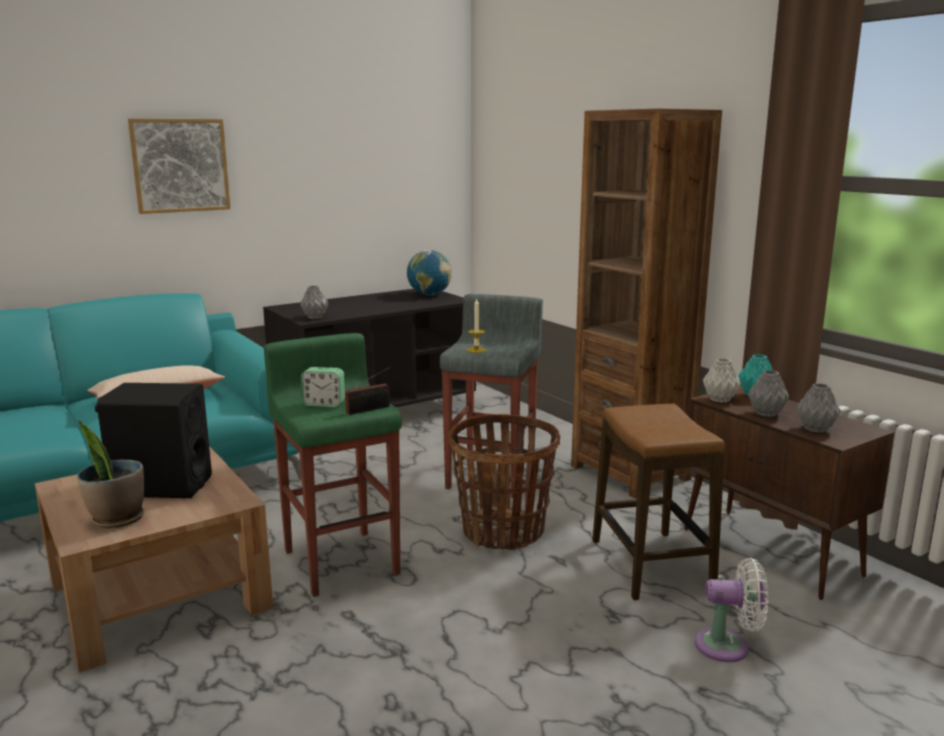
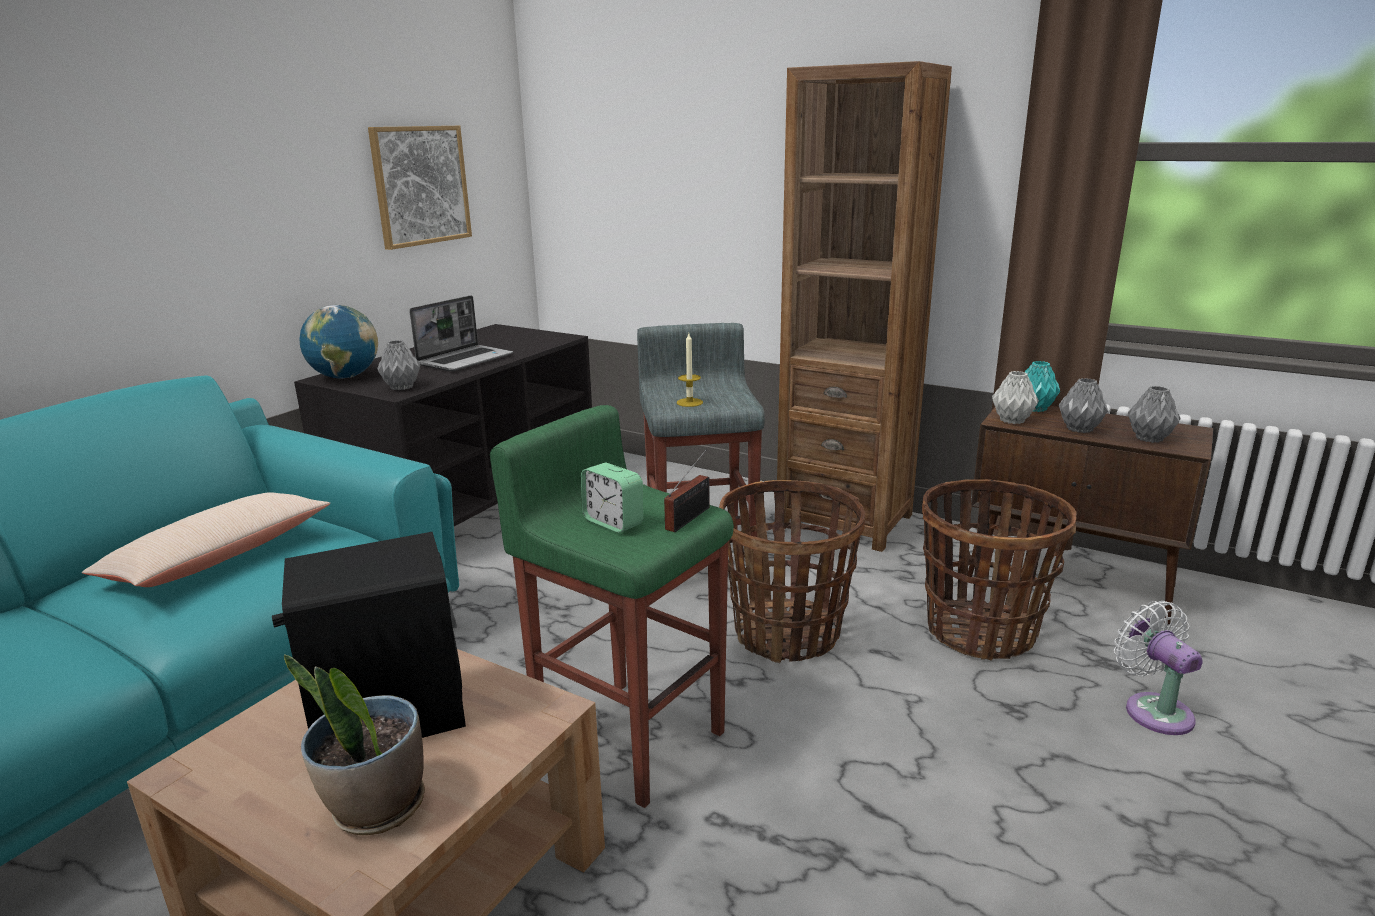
camera: 25 degrees left, 5 degrees up
picture [128,118,231,214] -> picture moved to [368,126,472,250]
alarm clock [301,367,345,407] -> alarm clock turned 60 degrees clockwise [581,463,643,533]
globe [407,250,452,295] -> globe moved to [299,305,378,379]
stool [592,404,725,600] -> basket [922,479,1076,661]
white fan [695,558,768,662] -> white fan turned 90 degrees counterclockwise [1114,601,1203,735]
none -> laptop [409,295,513,371]

